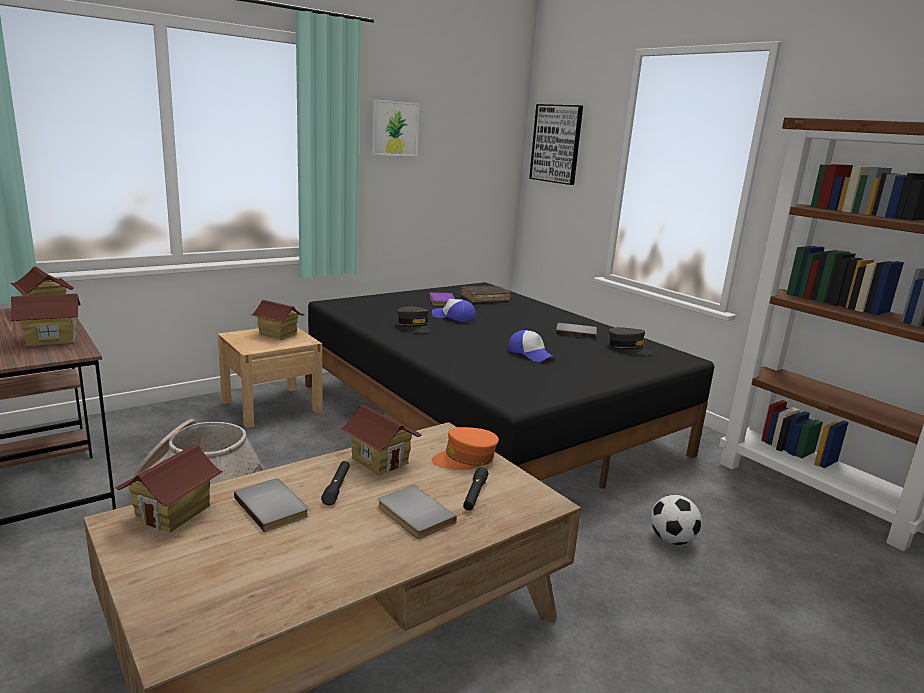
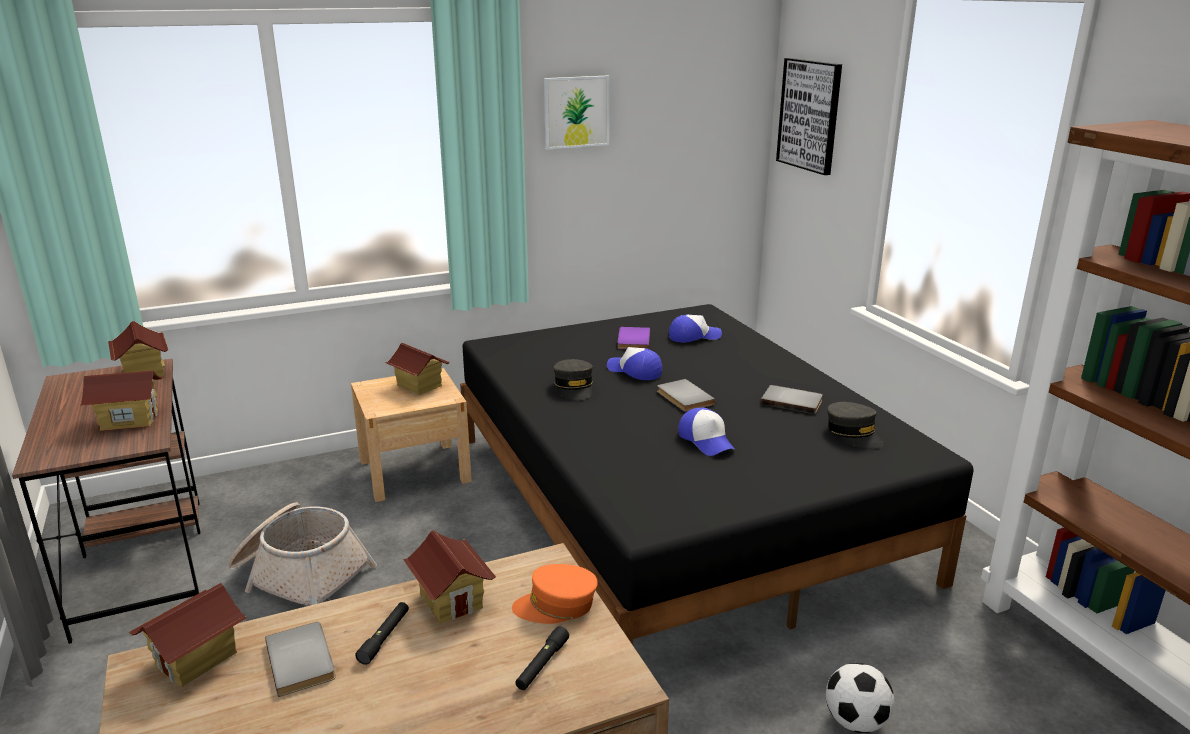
camera: 15 degrees right, 5 degrees up
grey book [378,485,457,539] -> grey book moved to [657,379,716,412]
brown book [461,286,511,303] -> cap [669,314,722,343]

